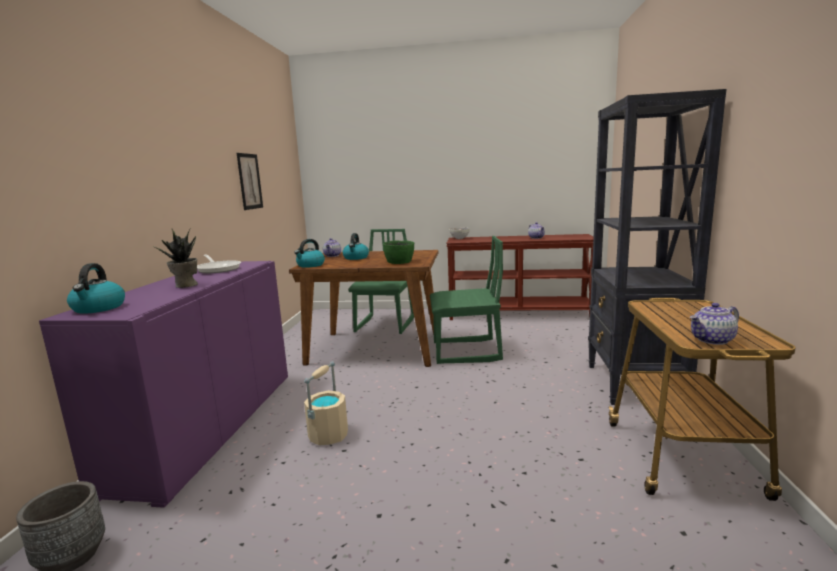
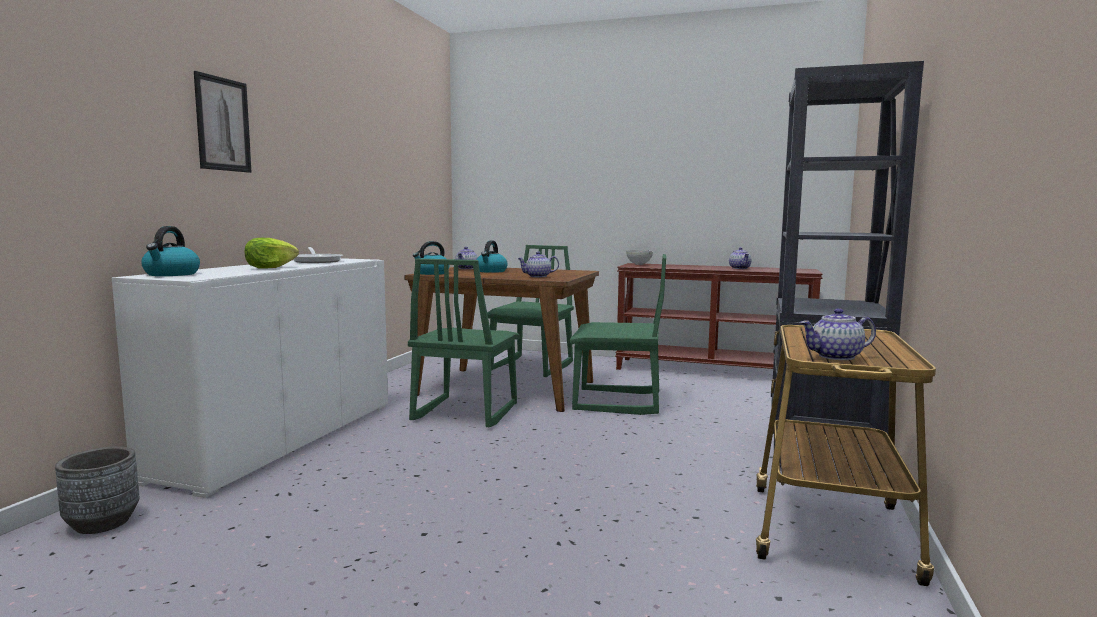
camera: 10 degrees right, 5 degrees down
purple cabinet [39,261,288,508] -> white cabinet [112,258,388,498]
potted plant [152,229,198,288] -> lettuce [245,238,299,268]
picture [237,153,263,210] -> picture moved to [194,71,252,173]
beige bucket [304,362,348,445] -> none
green bowl [383,240,414,264] -> teapot [517,252,559,277]
none -> green chair [408,258,520,427]

